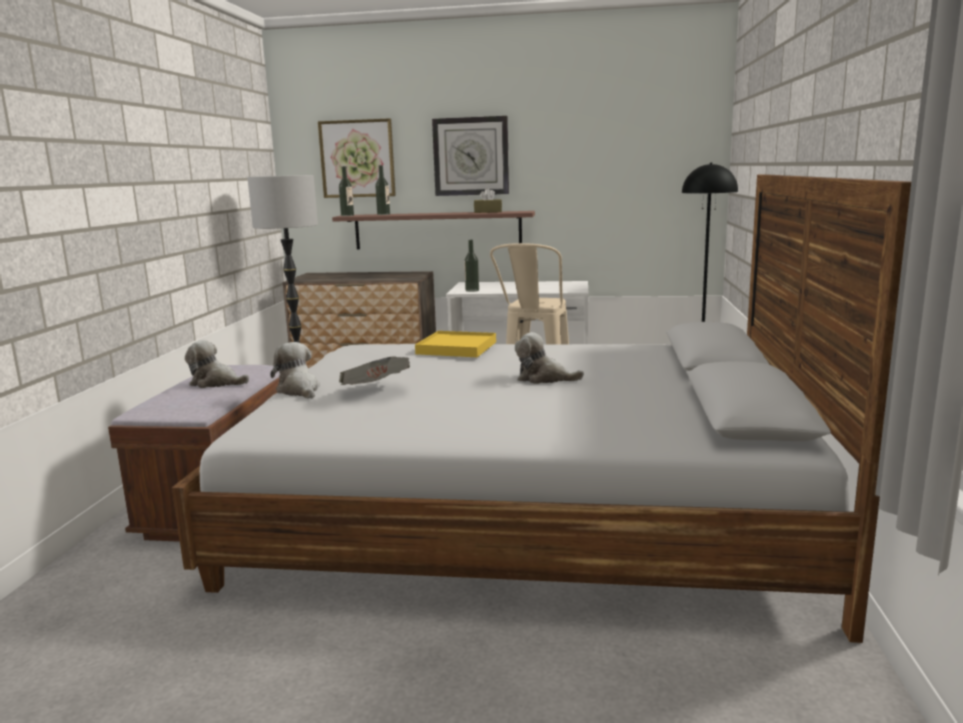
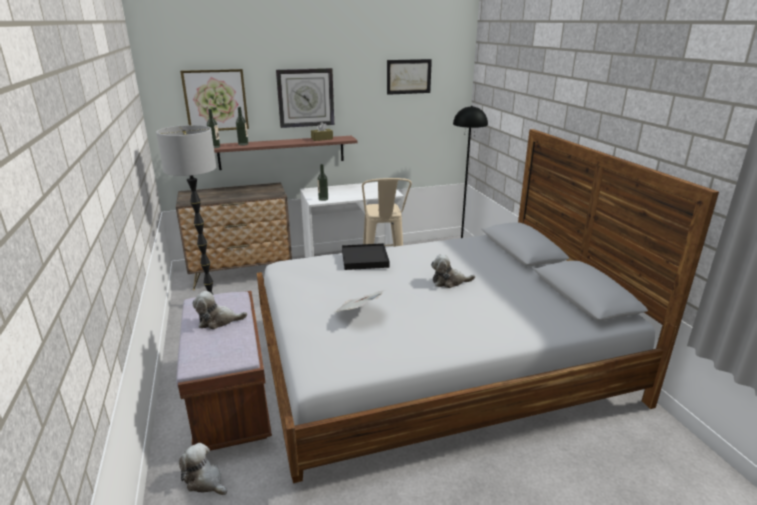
camera: 25 degrees left, 10 degrees up
plush toy [270,342,320,399] -> plush toy moved to [179,443,227,495]
yellow tray [415,331,496,357] -> black tray [342,243,390,270]
none -> picture [387,59,432,95]

